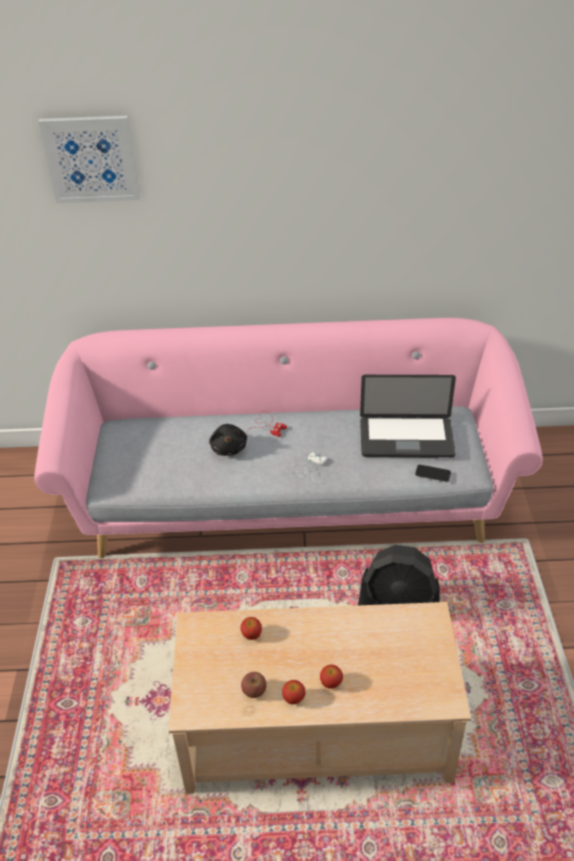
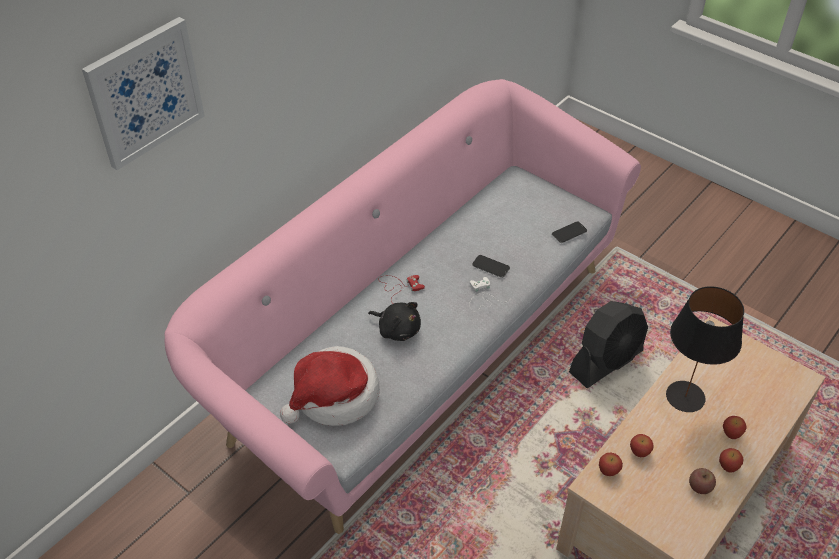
camera: 50 degrees left, 5 degrees up
laptop [360,375,456,458] -> none
none -> hat [280,346,380,426]
none -> phone [472,255,510,278]
none -> apple [599,453,623,476]
none -> black table lamp [666,286,744,412]

